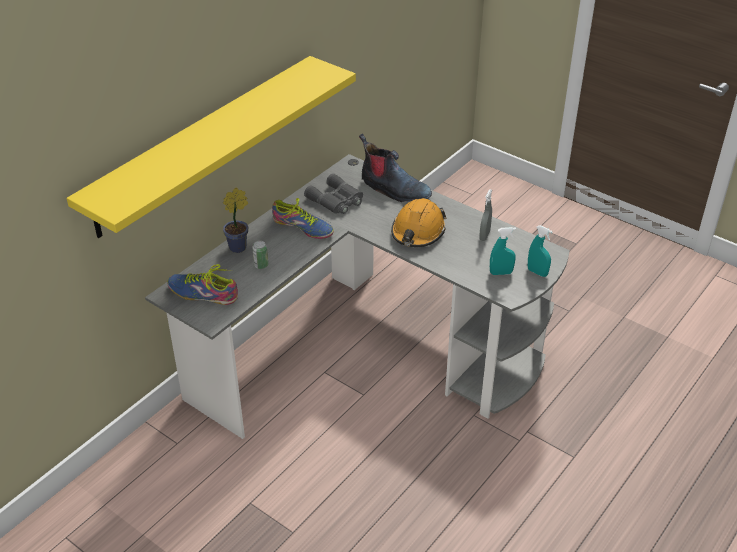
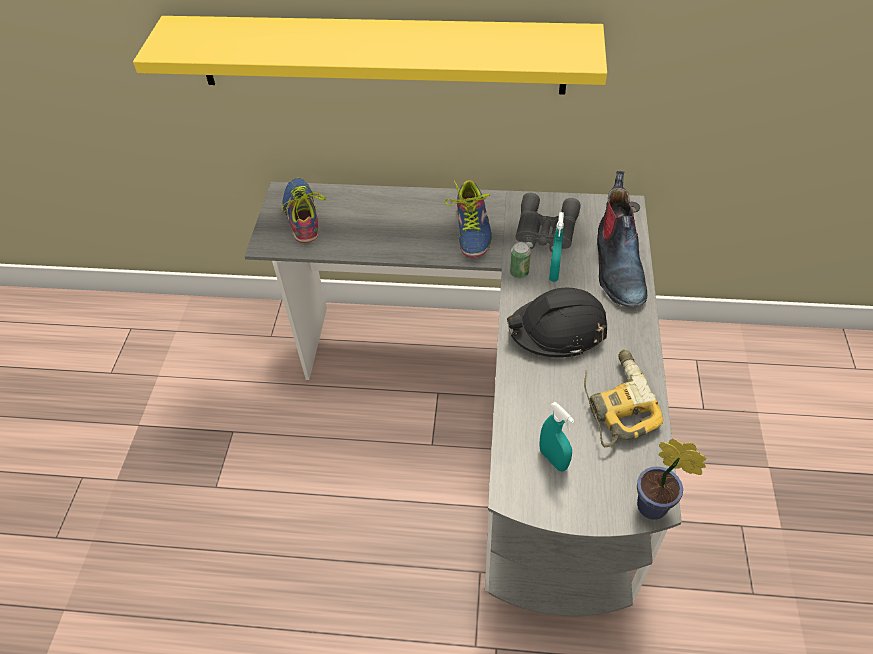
camera: 60 degrees right, 10 degrees up
potted plant [223,188,248,253] -> potted plant moved to [637,439,707,520]
can [252,241,268,269] -> can moved to [510,242,531,278]
orange hard hat [391,198,447,247] -> black hard hat [507,288,607,358]
grey spray bottle [479,189,492,241] -> power drill [584,349,663,448]
turquoise spray bottle [528,225,553,277] -> turquoise spray bottle moved to [549,212,564,282]

